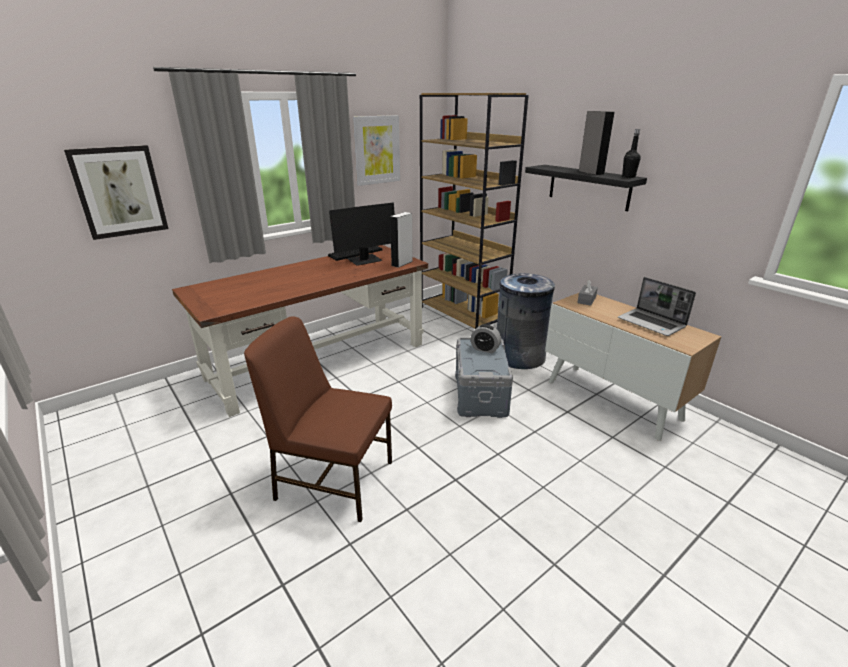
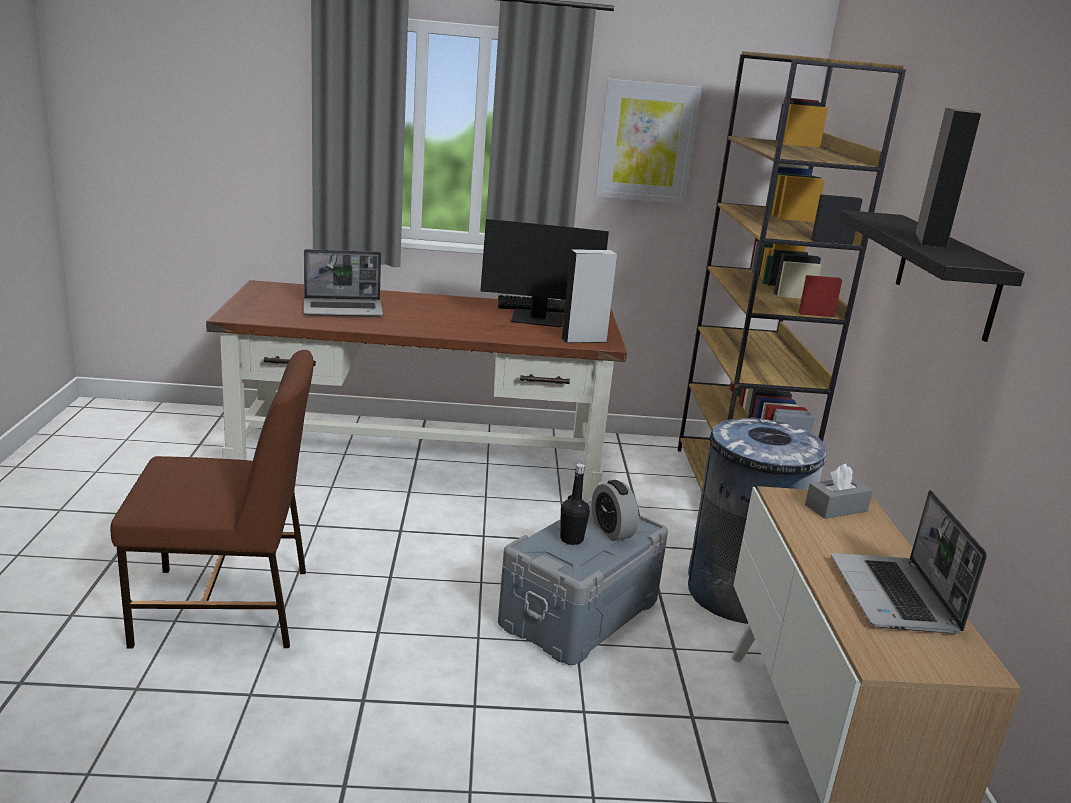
camera: 35 degrees right, 5 degrees down
picture [64,145,168,240] -> none
brown chair [244,316,392,522] -> brown chair turned 120 degrees clockwise [111,350,314,648]
black bottle [622,129,641,178] -> black bottle moved to [560,463,590,545]
none -> laptop [303,249,383,317]

